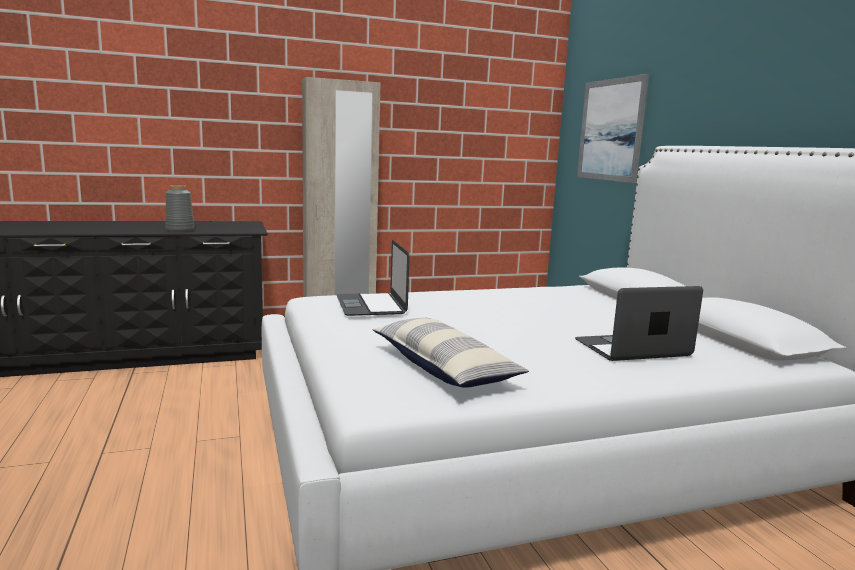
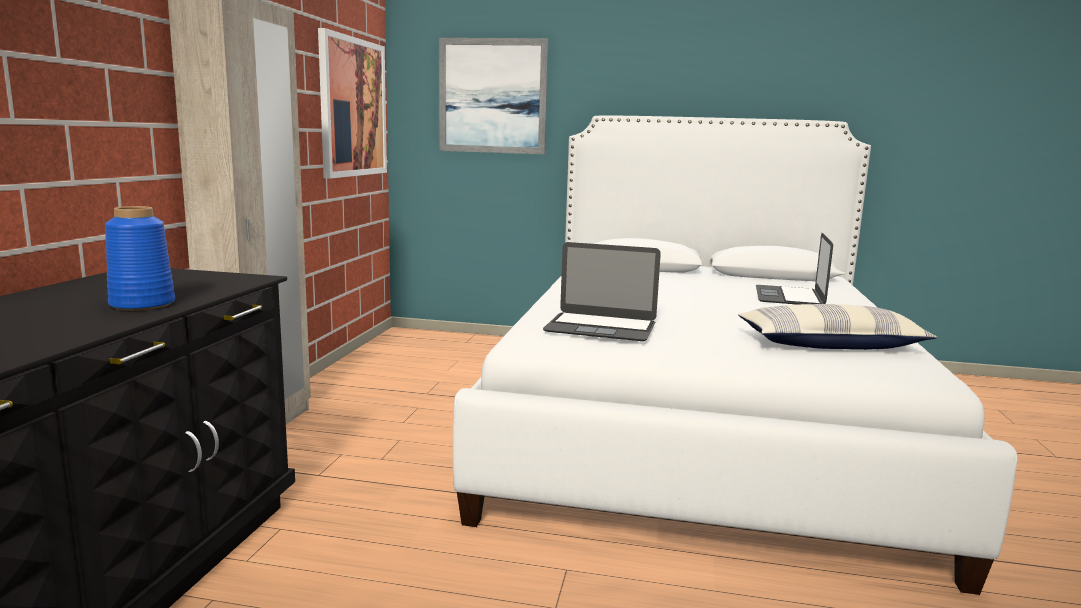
camera: 60 degrees left, 0 degrees up
grey vase [165,185,194,232] -> blue vase [105,206,175,311]
none -> picture [318,28,387,179]

